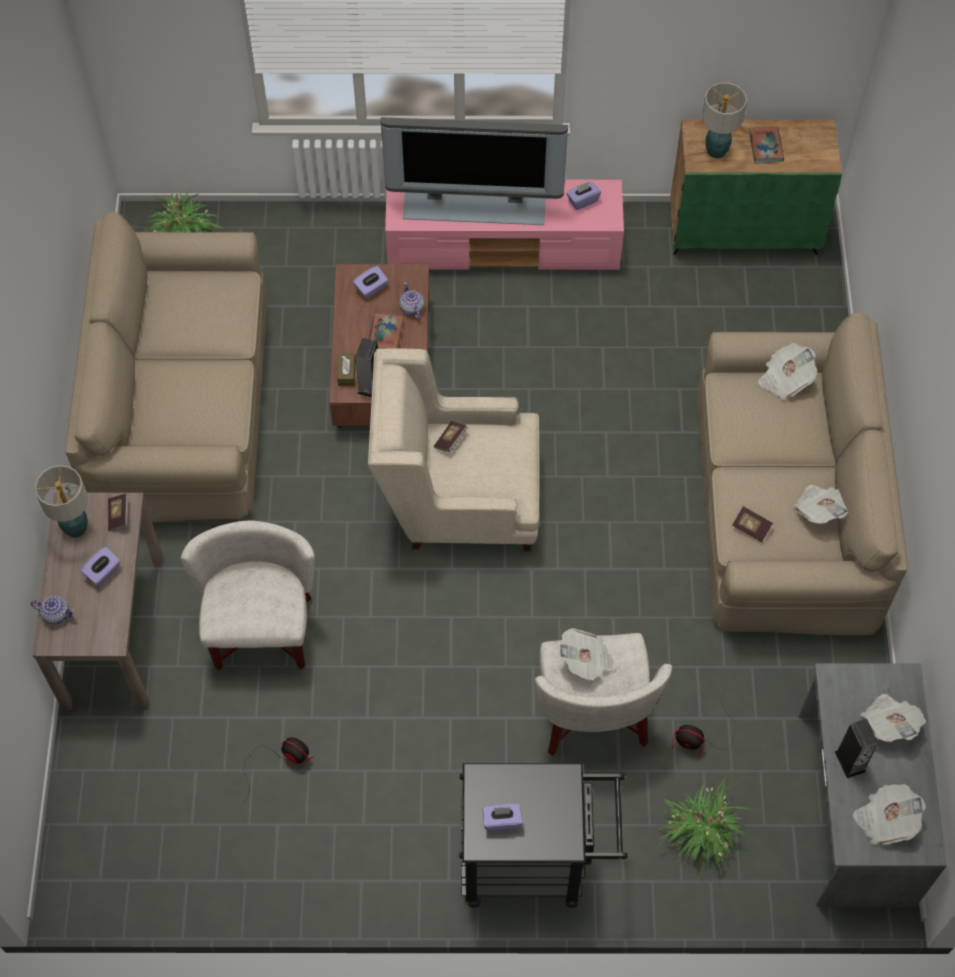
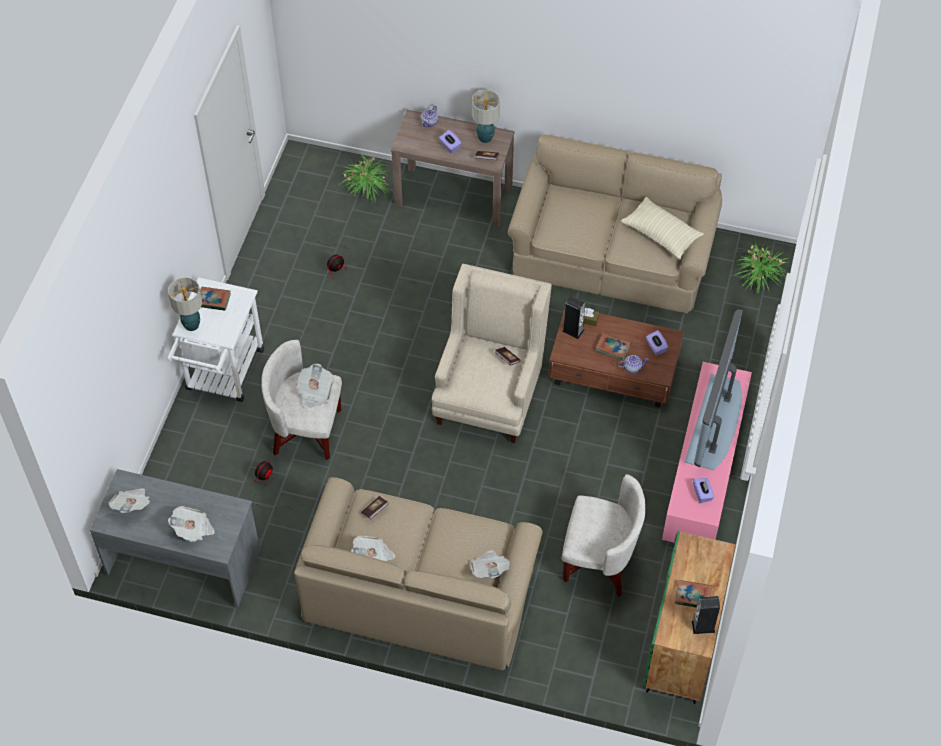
camera: 105 degrees right, 5 degrees down
white armchair [181,521,315,670] -> white armchair moved to [562,474,646,597]
black cart [459,763,628,908] -> white cart [168,277,264,402]
purple tissue box [483,803,523,831] -> book [200,287,231,311]
potted plant [657,778,750,876] -> potted plant moved to [338,155,390,203]
table lamp [702,83,747,158] -> table lamp moved to [168,277,202,331]
speaker [835,719,879,778] -> speaker moved to [692,596,720,634]
none -> beige pillow [621,197,704,259]

